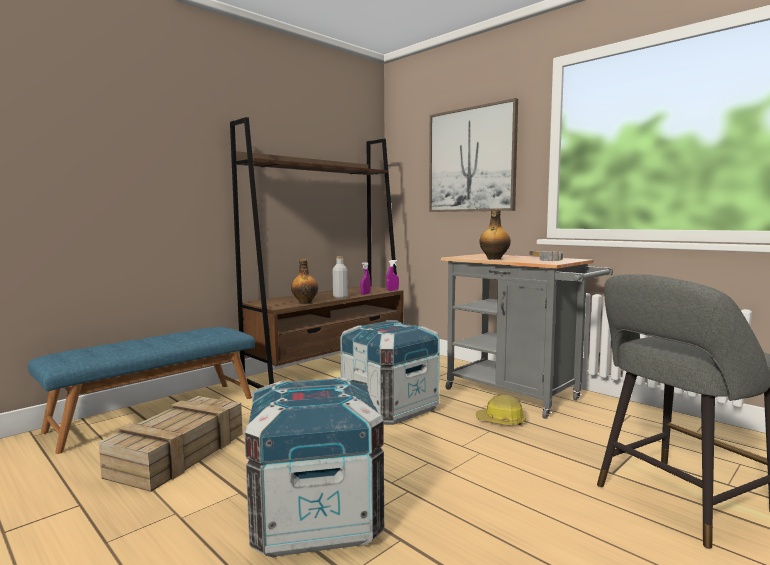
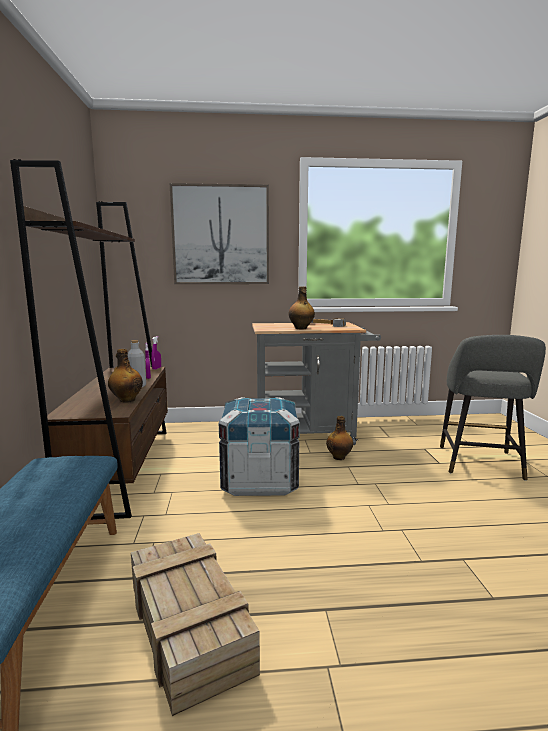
camera: 50 degrees left, 5 degrees up
crate [244,377,384,558] -> none
hard hat [475,395,526,425] -> bottle [326,416,353,460]

